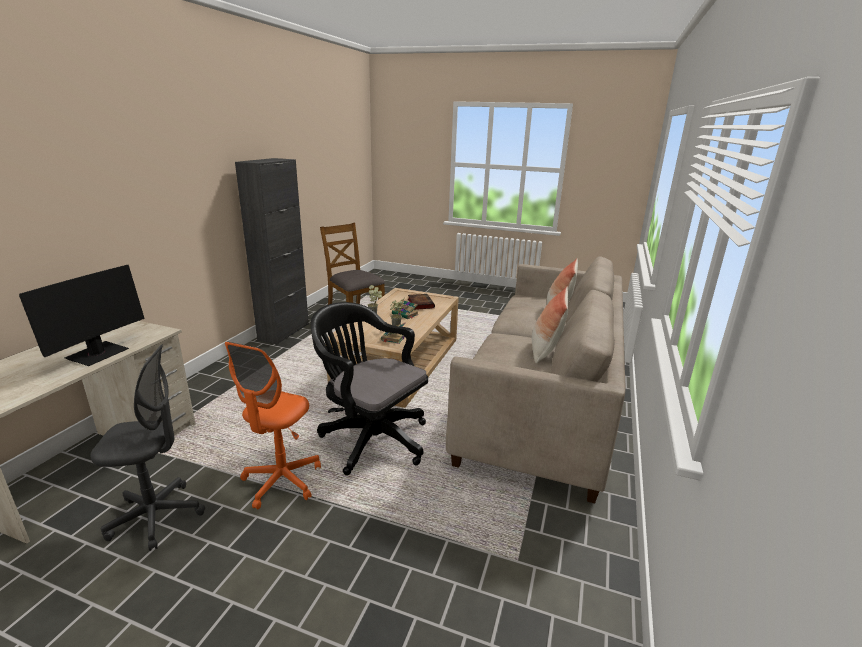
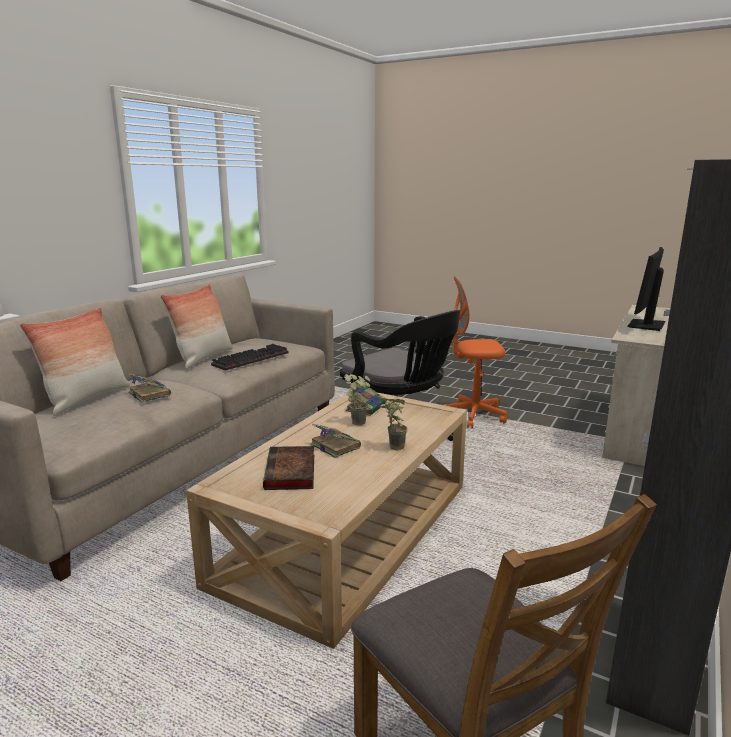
camera: 170 degrees left, 5 degrees down
grey office chair [91,344,205,551] -> none
orange office chair [225,342,321,509] -> orange office chair turned 120 degrees counterclockwise [444,276,507,428]
none -> book [128,373,171,403]
none -> keyboard [211,344,289,371]

